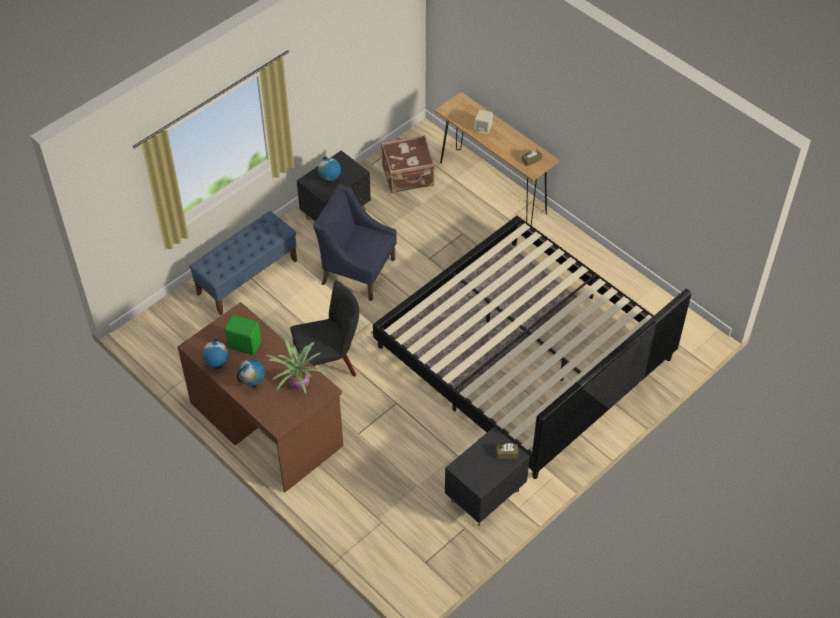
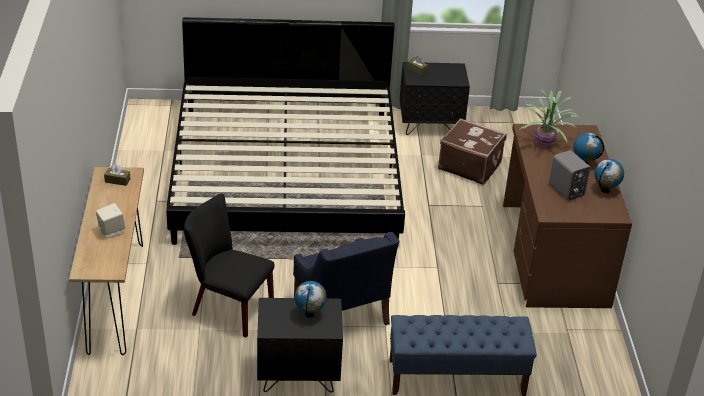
camera: 140 degrees left, 15 degrees down
green speaker [225,315,261,355] -> grey speaker [549,150,591,201]
black chair [290,280,359,376] -> black chair moved to [184,193,274,337]
brown suitcase [381,135,435,193] -> brown suitcase moved to [438,118,507,185]

